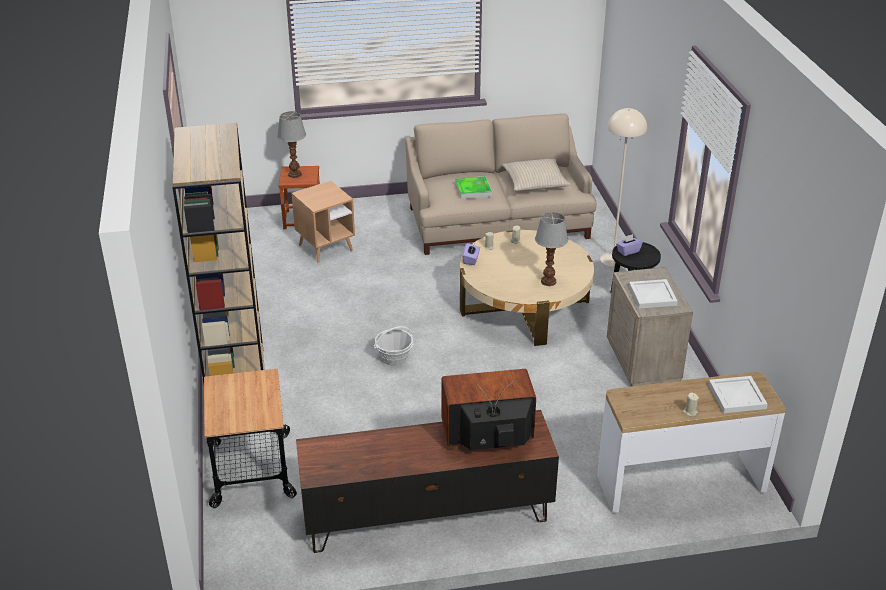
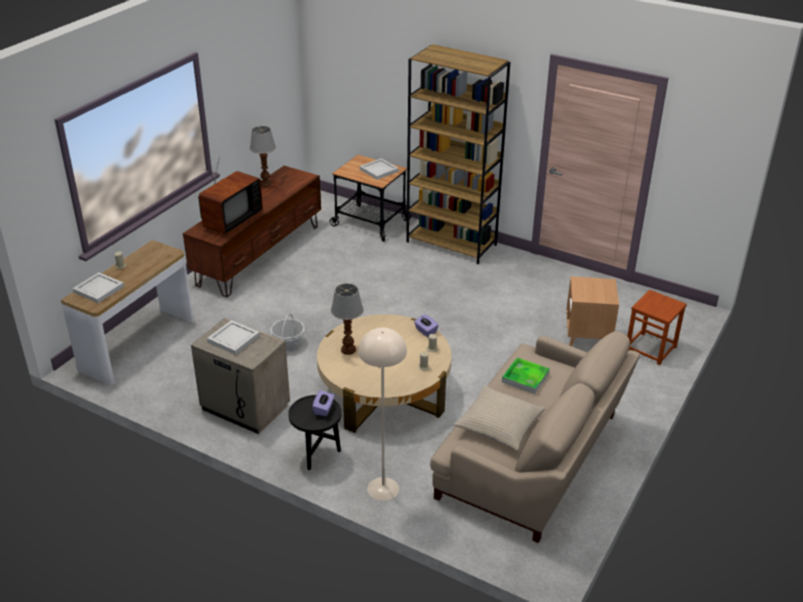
camera: 130 degrees right, 0 degrees up
table lamp [277,111,306,178] -> table lamp moved to [250,126,276,187]
basket [374,326,414,366] -> basket moved to [270,313,305,351]
none -> white tray [360,158,399,180]

